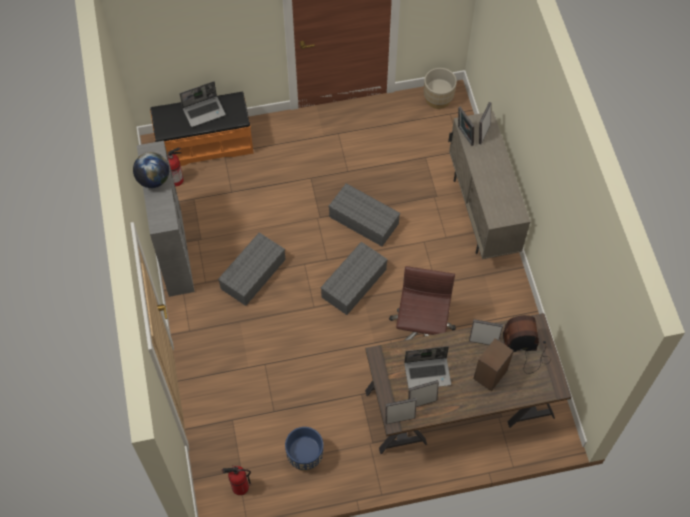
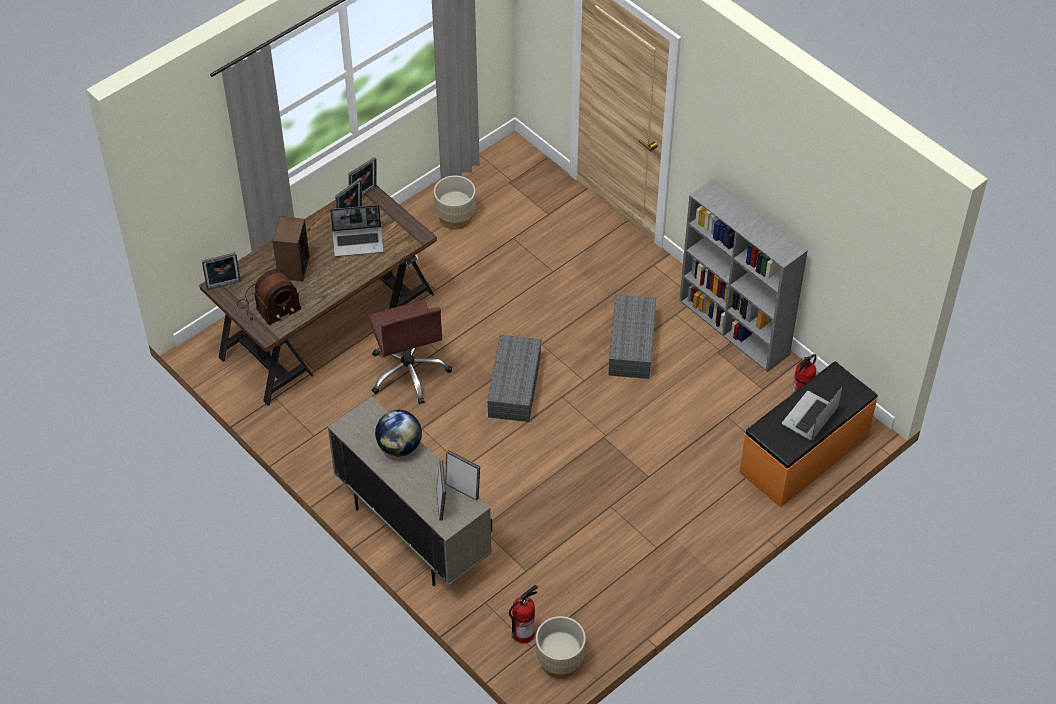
camera: 150 degrees right, 10 degrees down
globe [133,152,169,188] -> globe moved to [375,410,422,456]
fire extinguisher [222,466,251,495] -> fire extinguisher moved to [509,585,538,644]
blue planter [285,427,323,471] -> beige planter [434,175,476,229]
grey storage box [328,183,400,246] -> none
laptop [404,346,451,389] -> laptop turned 150 degrees counterclockwise [330,205,384,257]
picture frame [469,319,503,345] -> picture frame moved to [202,252,241,290]

